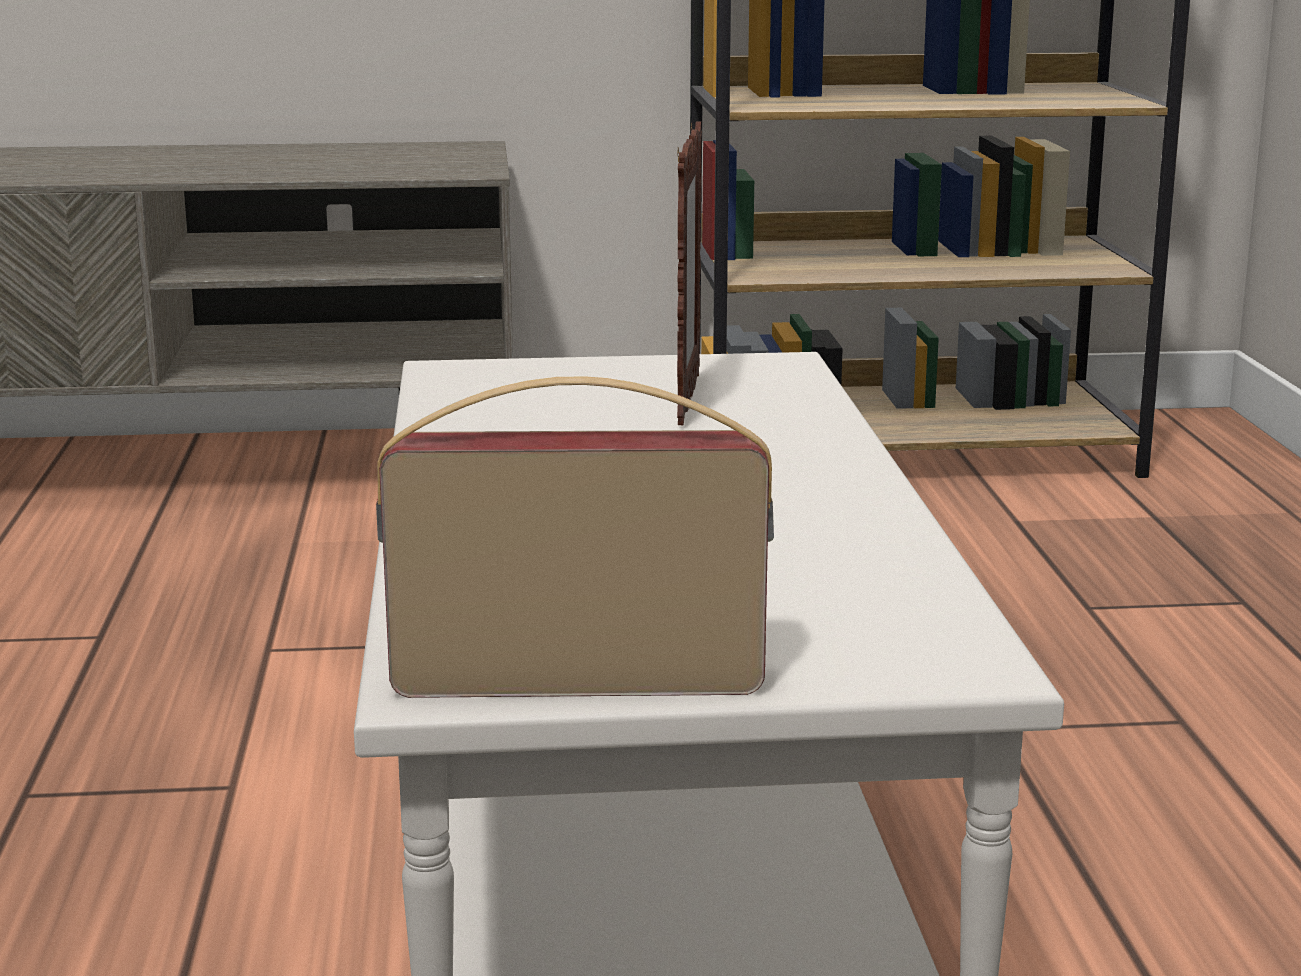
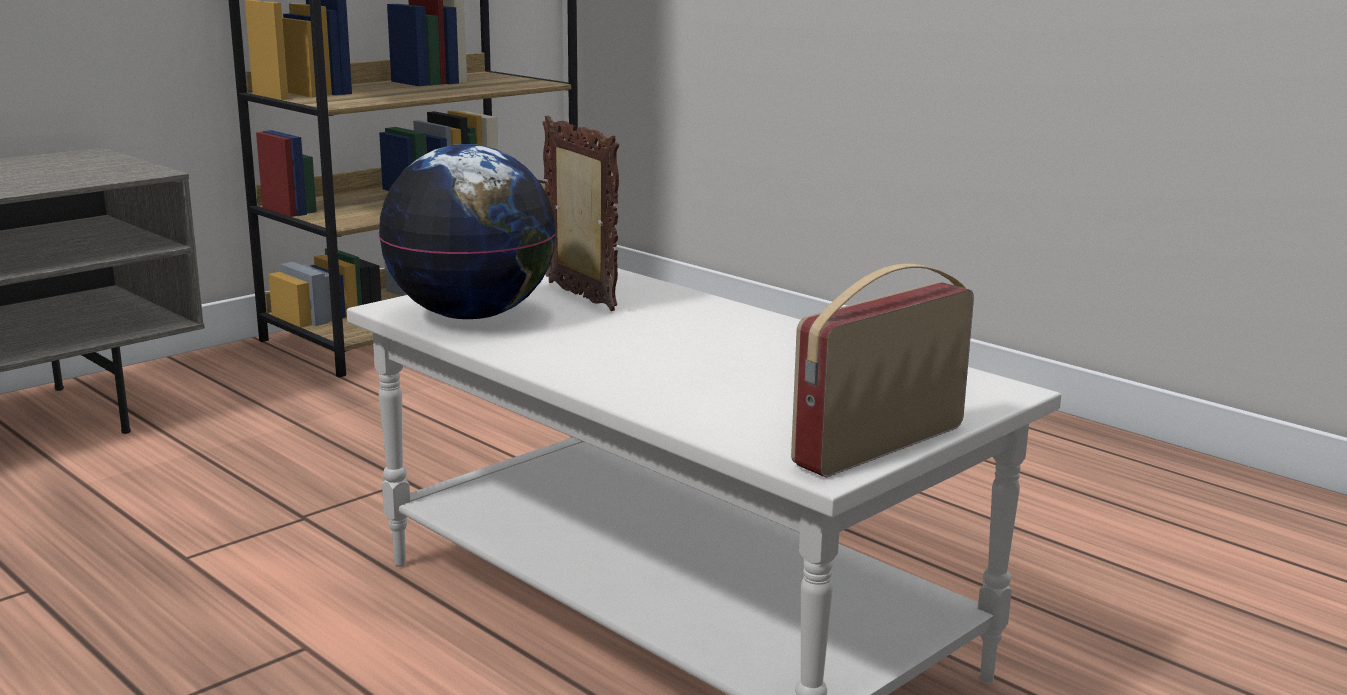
camera: 40 degrees left, 0 degrees up
none -> globe [378,144,557,319]

